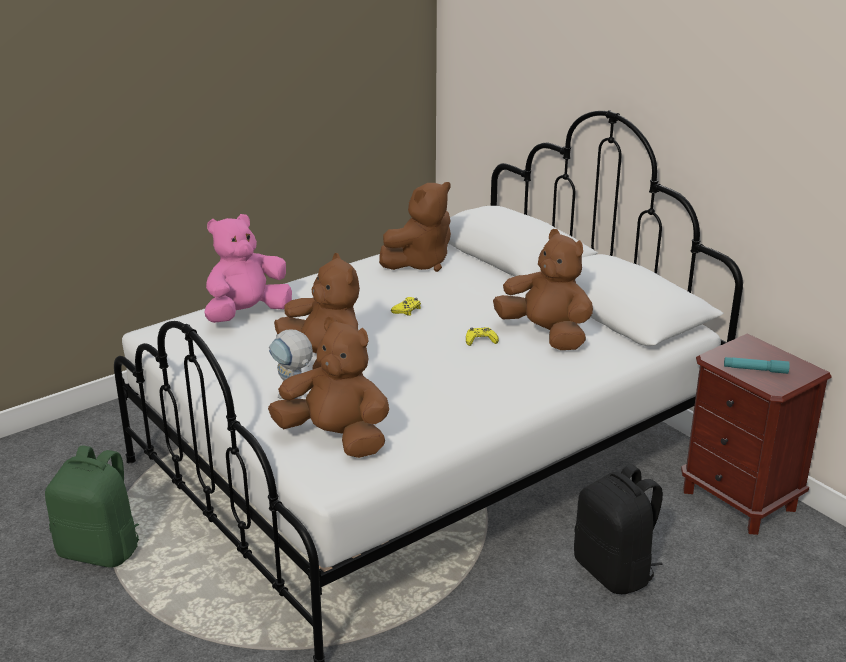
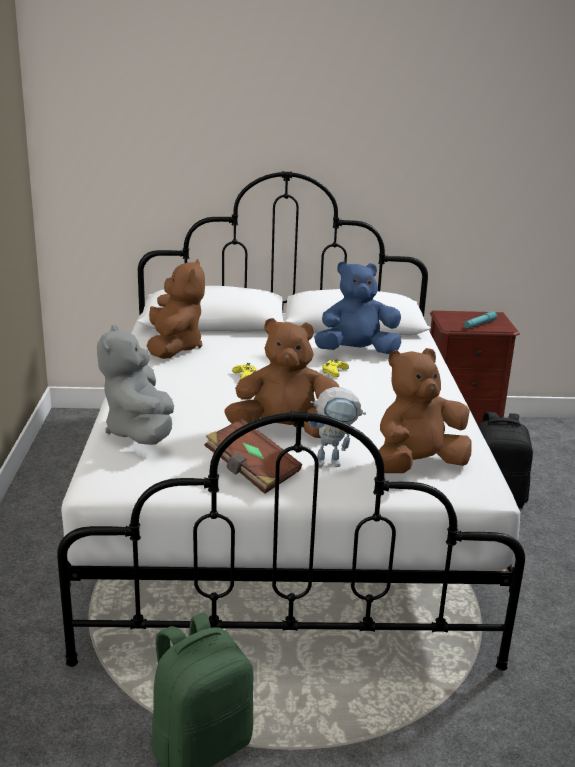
camera: 55 degrees left, 5 degrees down
pink plush toy [205,214,292,323] -> grey plush toy [97,324,174,445]
brown plush toy [493,229,593,350] -> blue plush toy [314,261,402,354]
none -> brown book [204,419,302,494]

